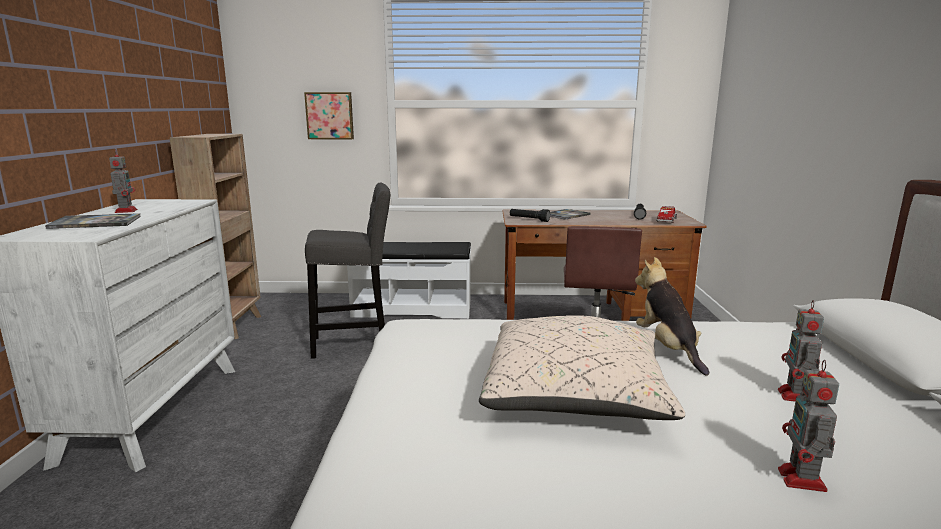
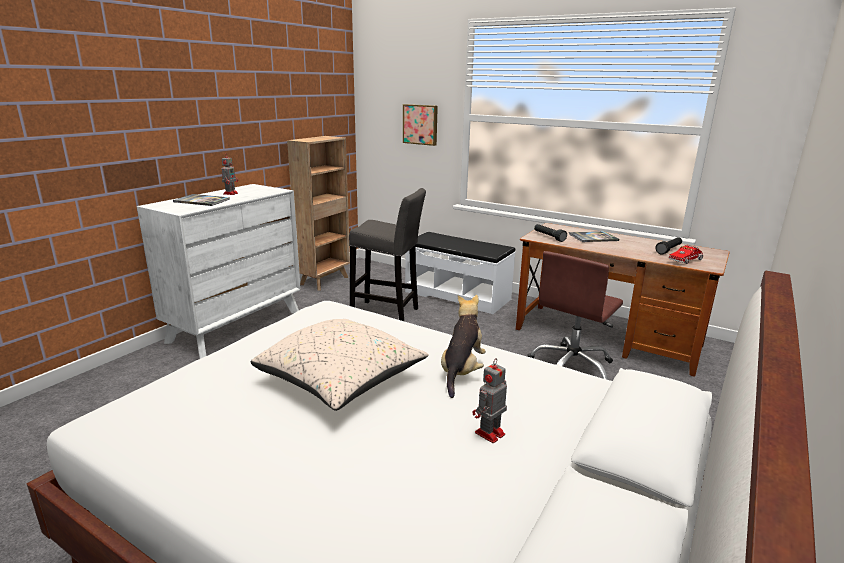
camera: 30 degrees right, 5 degrees up
toy robot [778,360,839,492] -> none

